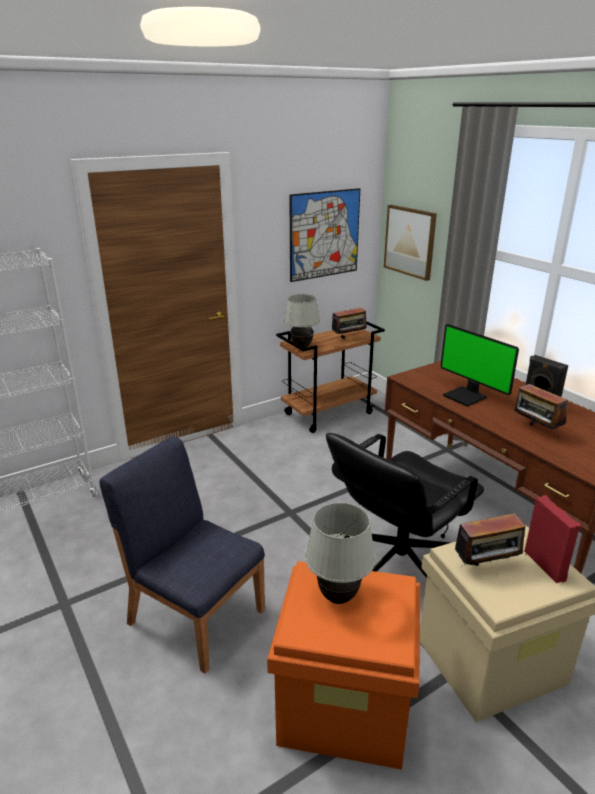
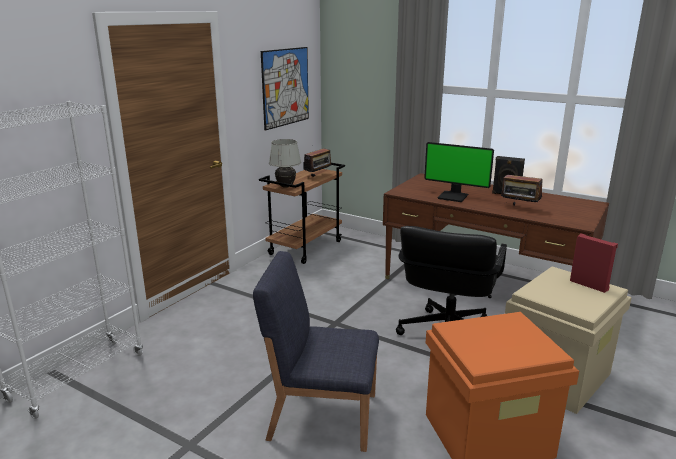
camera: 25 degrees left, 5 degrees down
white table lamp [305,503,376,604] -> none
picture [384,205,437,281] -> none
radio [451,513,527,566] -> none

